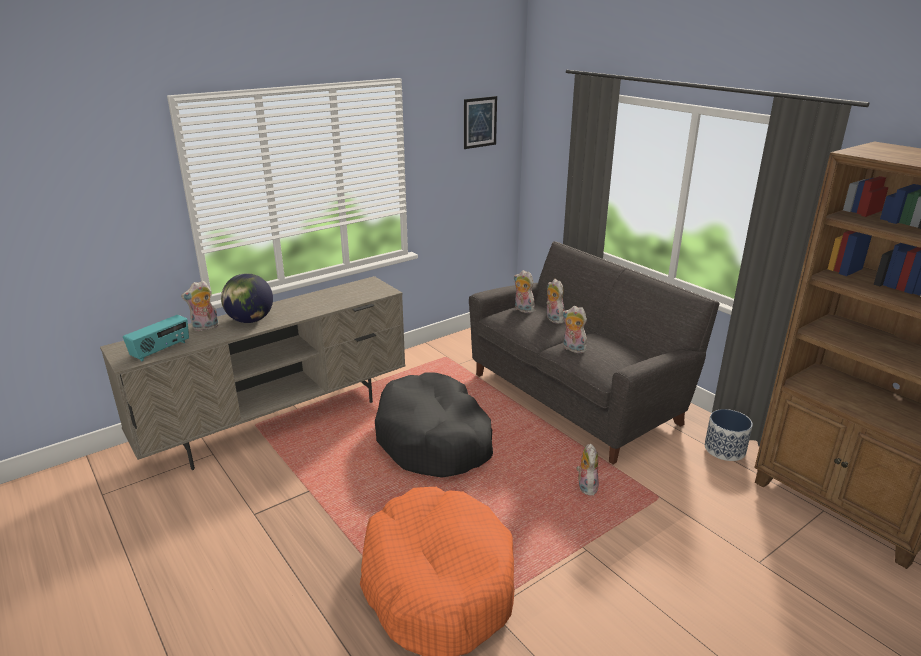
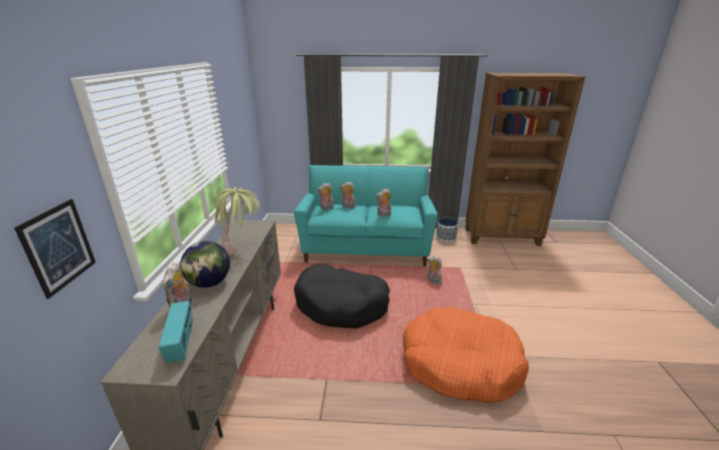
camera: 50 degrees left, 0 degrees up
picture [464,96,497,149] -> picture moved to [14,199,96,299]
grey sofa [469,241,720,464] -> turquoise sofa [294,165,438,266]
none -> potted plant [214,187,263,258]

